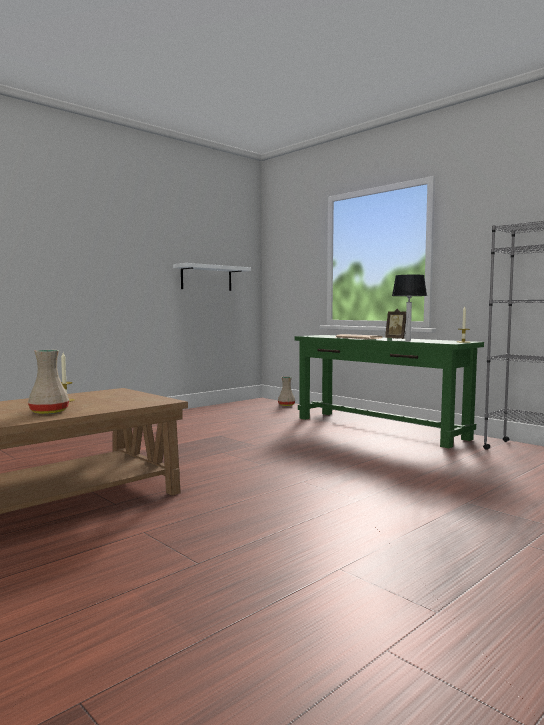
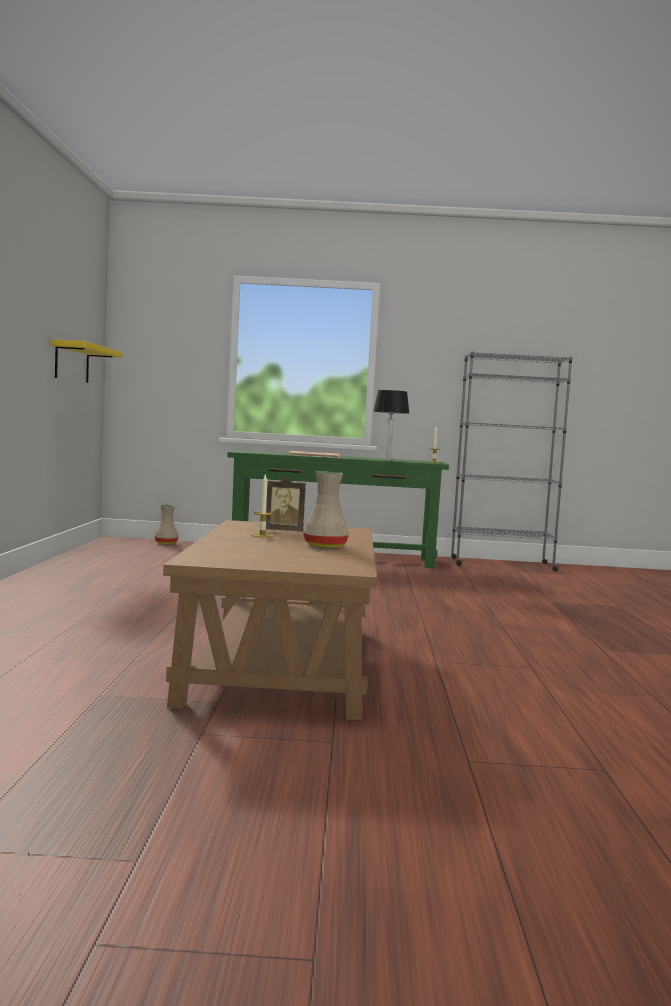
camera: 45 degrees left, 0 degrees up
white shelf [173,263,251,291] -> yellow shelf [50,339,123,383]
picture frame [385,309,406,339] -> picture frame moved to [266,476,306,531]

